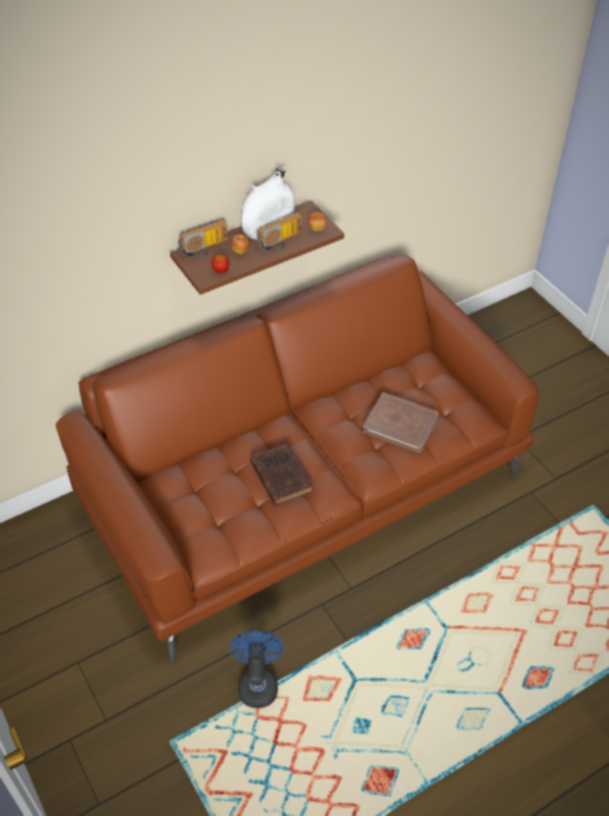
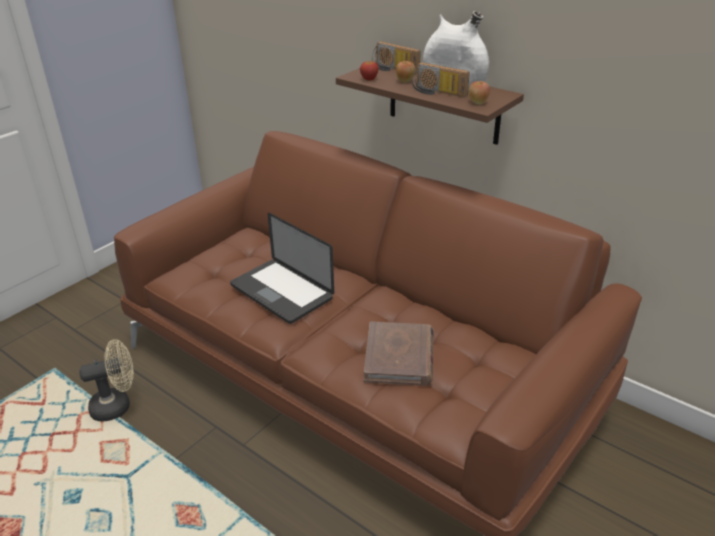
camera: 70 degrees right, 15 degrees down
blue fan [230,631,284,708] -> beige fan [79,339,134,421]
brown book [250,443,314,506] -> laptop [230,213,334,324]

